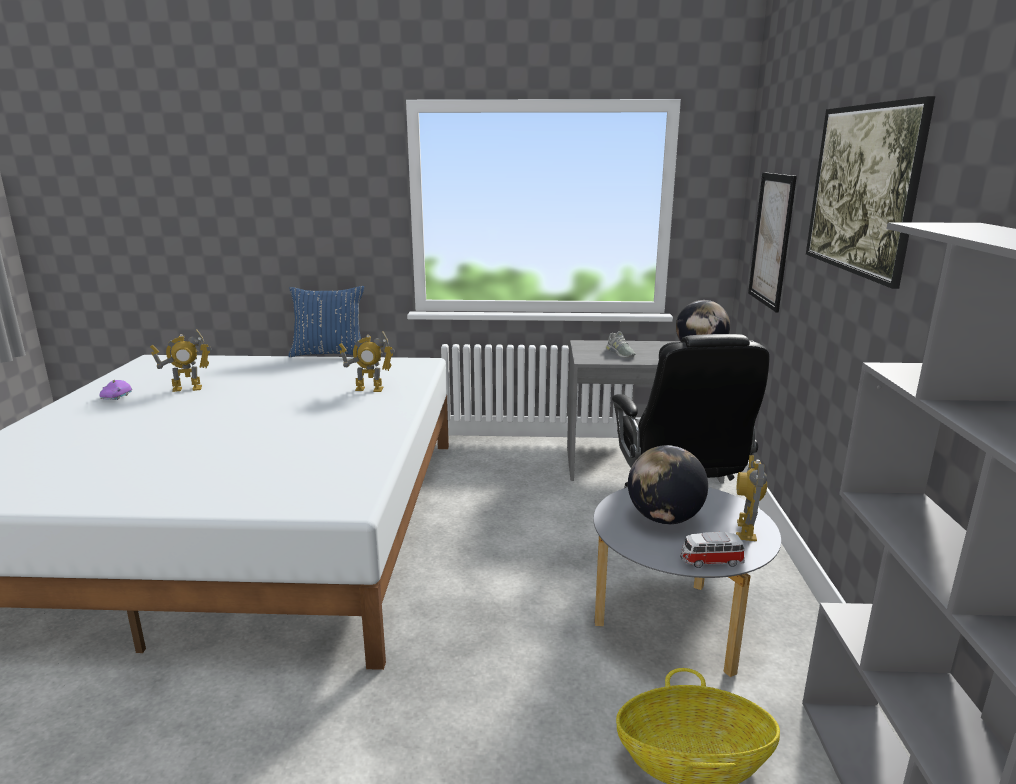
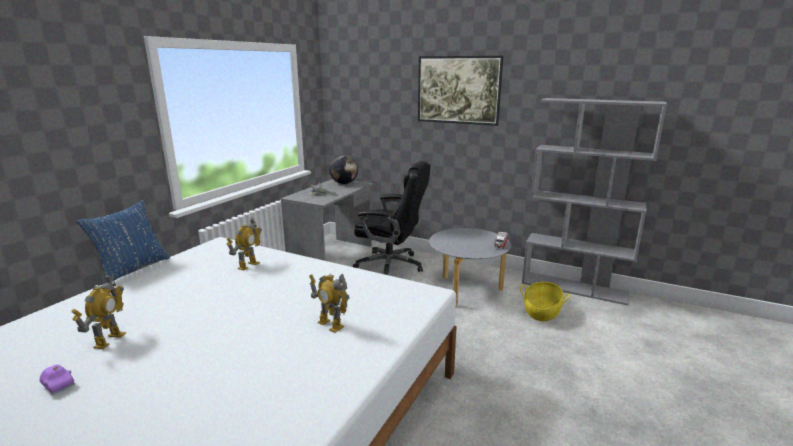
camera: 65 degrees left, 0 degrees up
globe [628,445,708,524] -> none
toy robot [736,455,767,541] -> toy robot moved to [309,274,350,333]
picture [748,172,797,312] -> none

